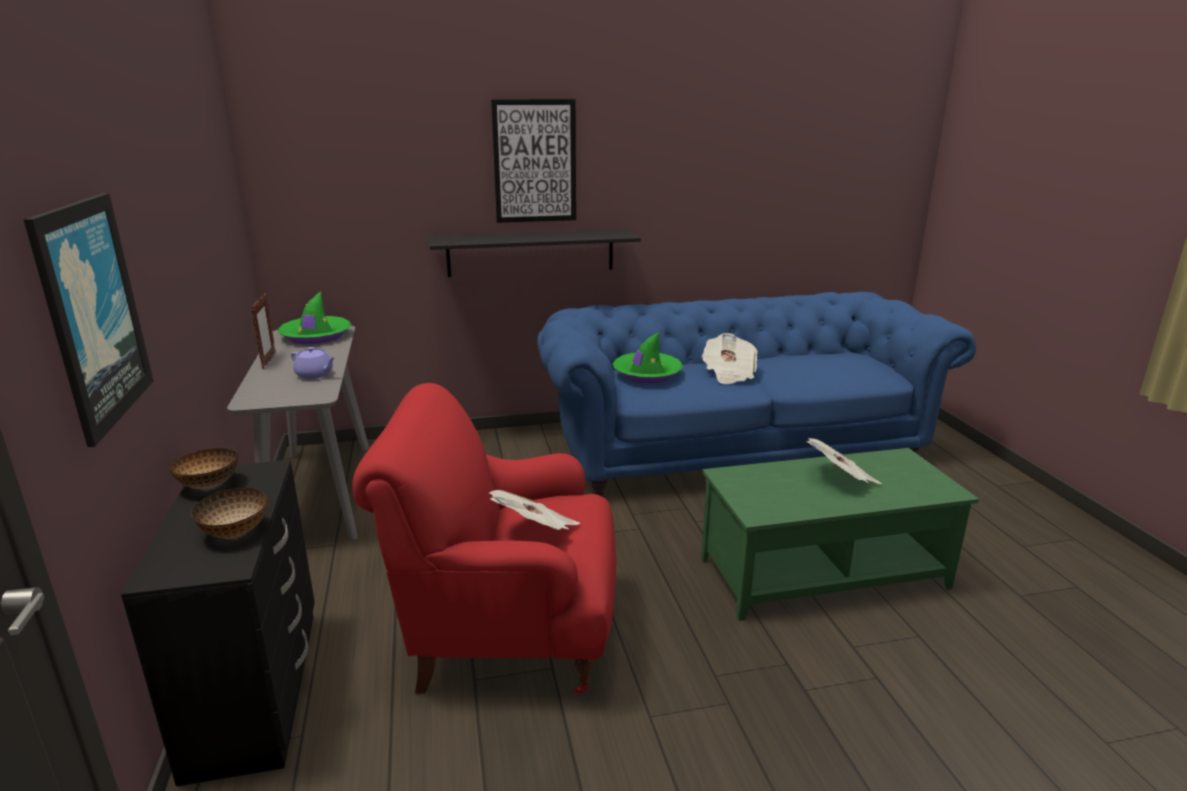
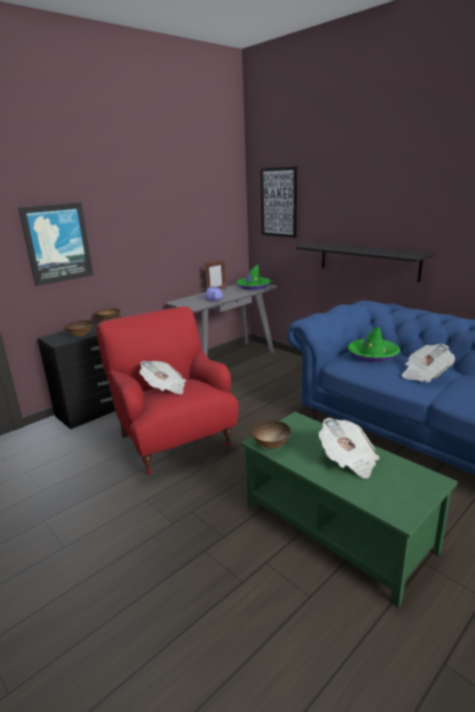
camera: 60 degrees right, 0 degrees up
picture [491,99,576,223] -> picture moved to [260,167,297,238]
none -> bowl [252,421,290,449]

